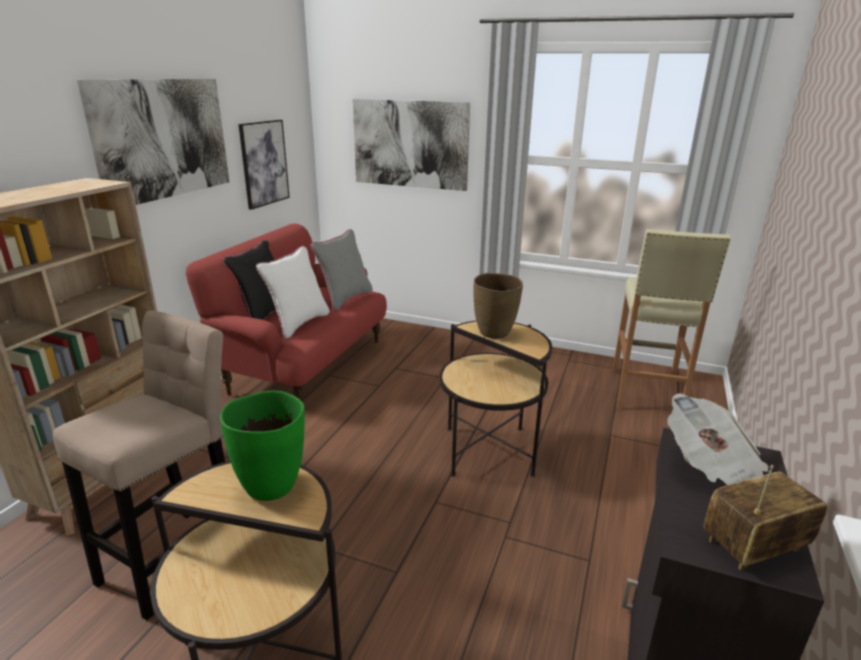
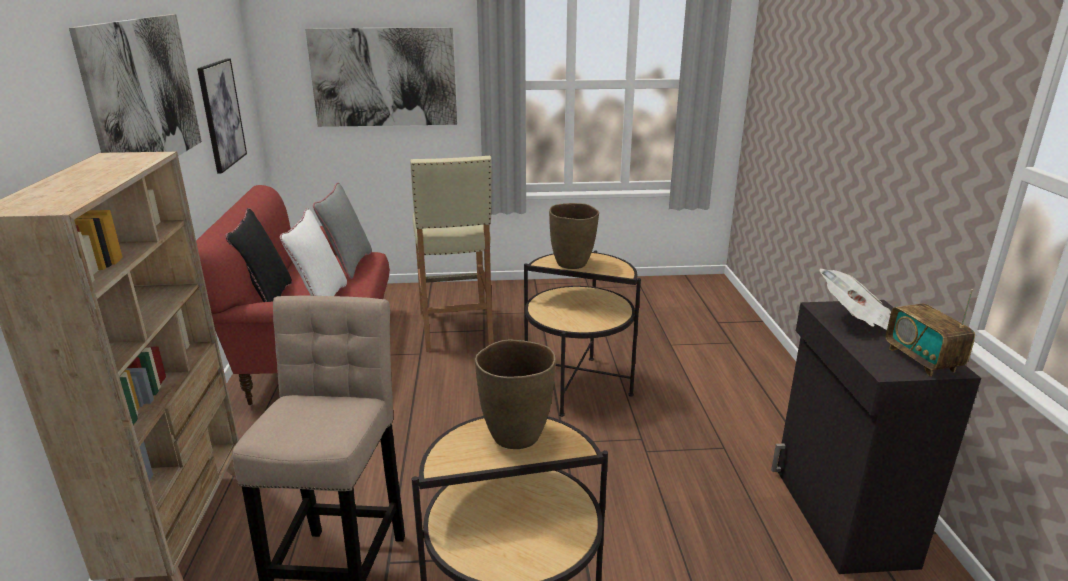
camera: 25 degrees left, 0 degrees up
green vase [220,391,305,501] -> brown vase [475,339,556,449]
beige stool [612,229,731,410] -> beige stool moved to [410,156,494,352]
radio [704,465,827,570] -> radio turned 60 degrees counterclockwise [886,289,975,376]

